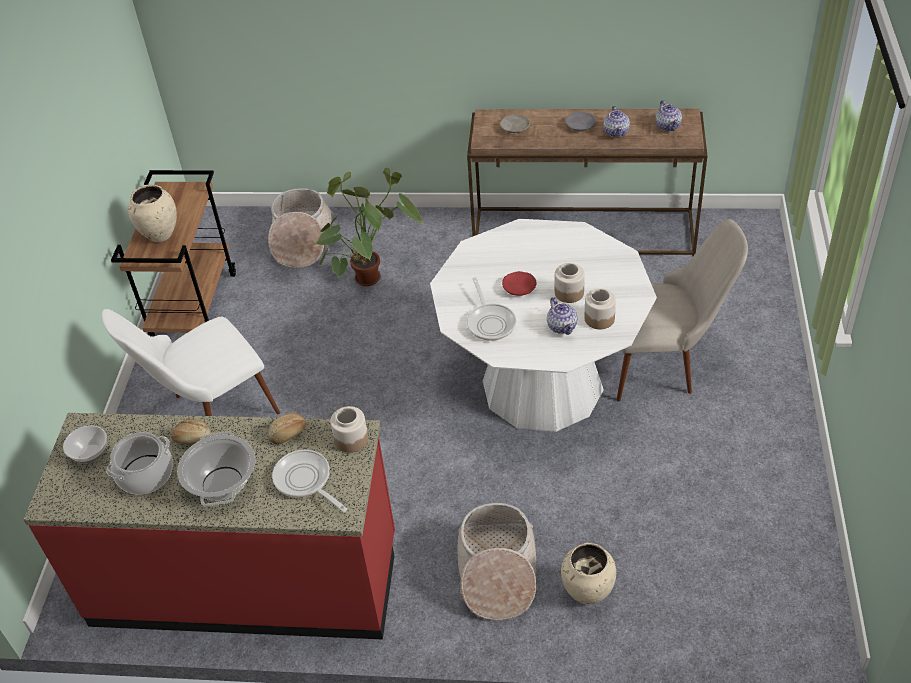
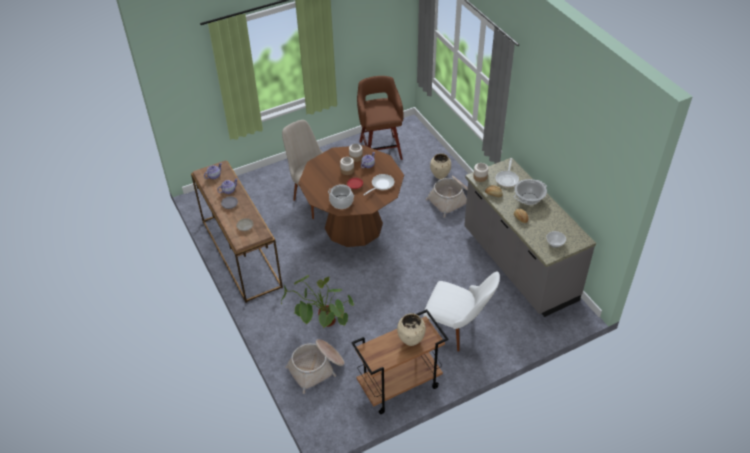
camera: 125 degrees left, 0 degrees up
red counter [24,413,395,640] -> grey counter [464,158,596,317]
cooking pot [106,432,173,495] -> cooking pot moved to [328,184,354,209]
white dining table [430,219,657,432] -> brown dining table [298,145,404,247]
none -> brown stool [357,76,403,160]

